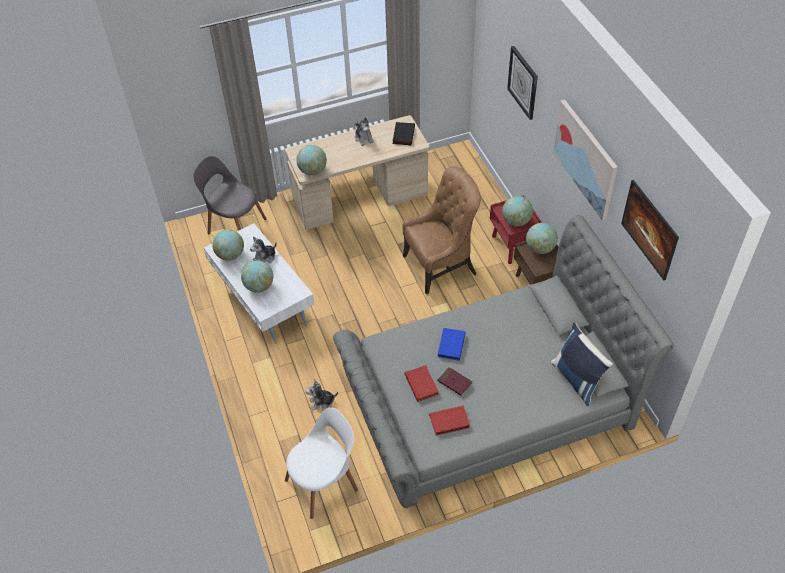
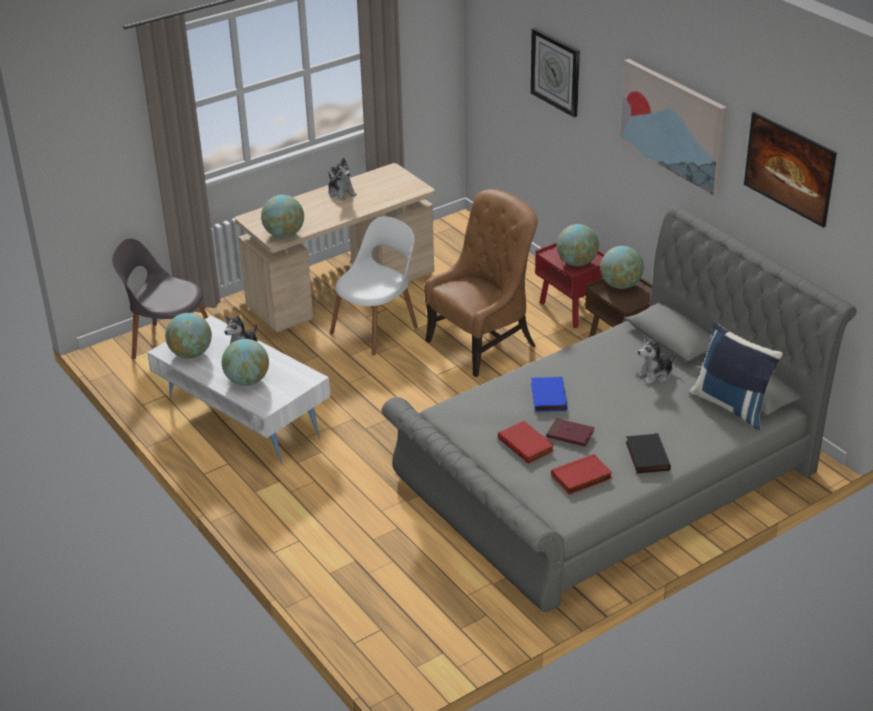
camera: 15 degrees left, 15 degrees down
white chair [285,407,358,519] -> white chair moved to [330,216,418,355]
plush toy [306,379,338,411] -> plush toy moved to [636,335,677,384]
black book [392,122,415,145] -> black book moved to [626,433,671,473]

